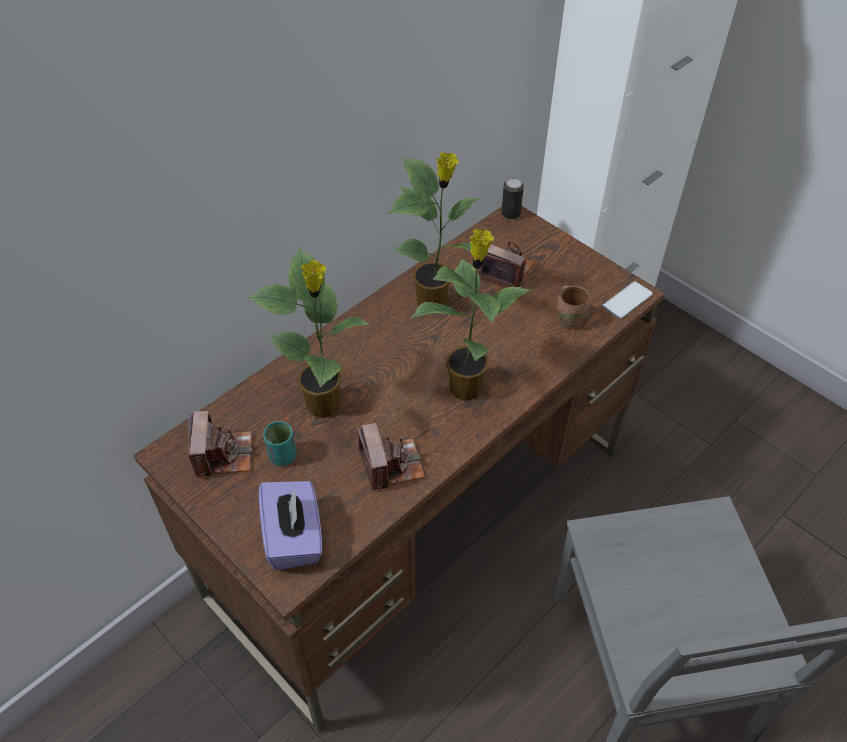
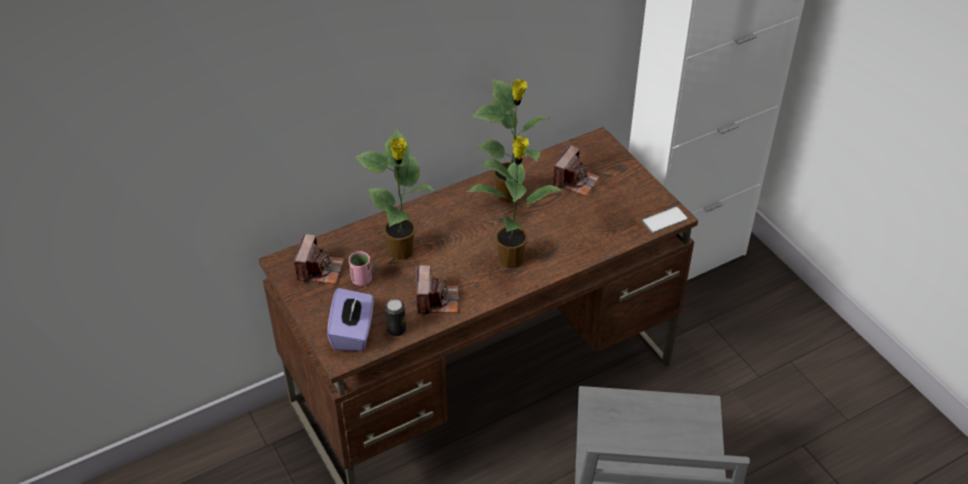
camera: 15 degrees right, 5 degrees down
turquoise cup [263,421,297,466] -> pink cup [349,251,372,286]
camera [478,241,534,288] -> camera turned 75 degrees clockwise [553,145,600,196]
can [501,178,524,219] -> can moved to [385,299,406,336]
brown mug [557,285,591,329] -> none

